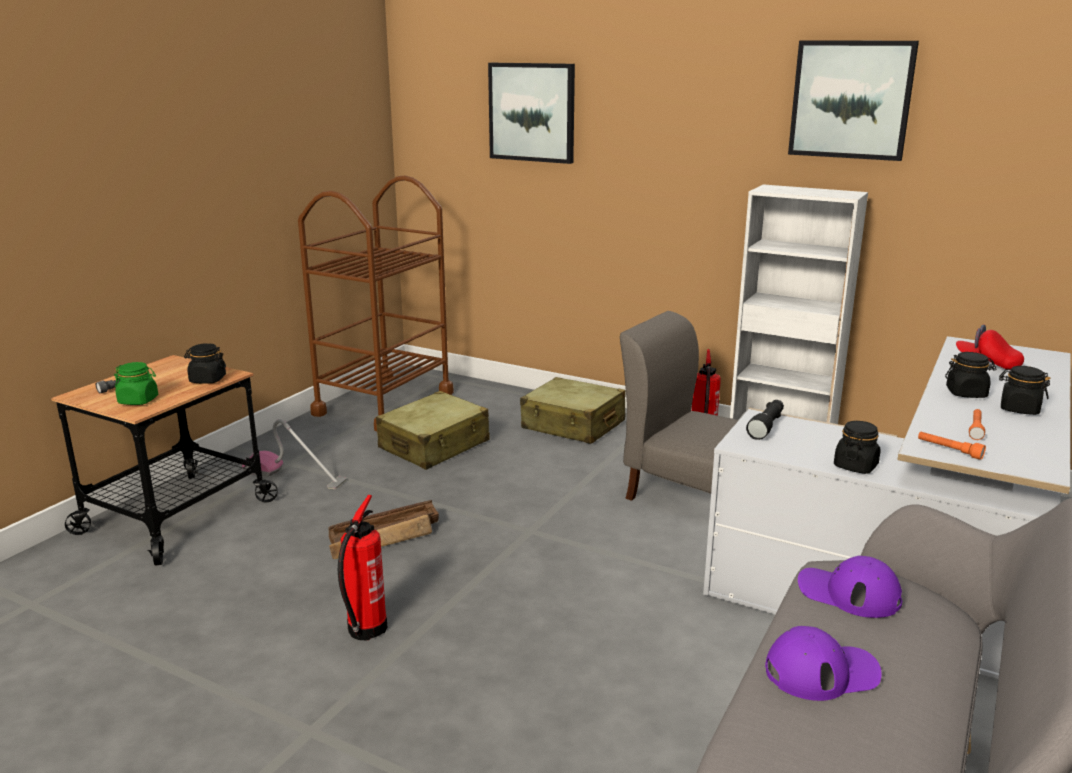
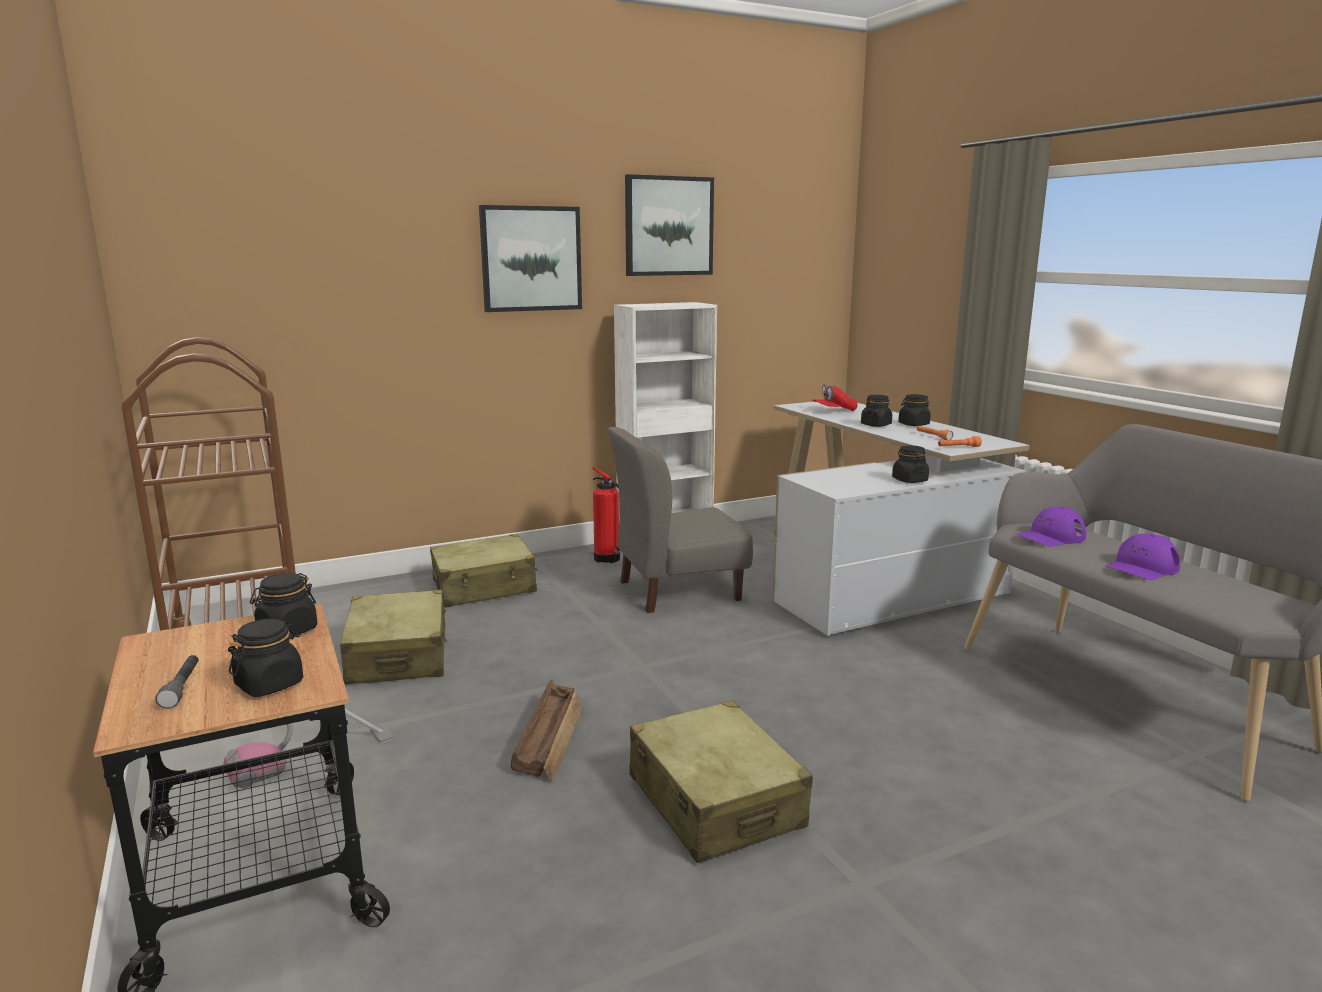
camera: 55 degrees left, 5 degrees down
green jar [114,362,158,405] -> black jar [228,619,303,697]
fire extinguisher [338,495,387,640] -> beige suitcase [629,700,813,863]
picture [488,63,575,164] -> picture moved to [479,205,582,312]
black flashlight [746,400,784,440] -> none
purple cap [765,626,882,701] -> purple cap turned 150 degrees counterclockwise [1105,533,1180,580]

